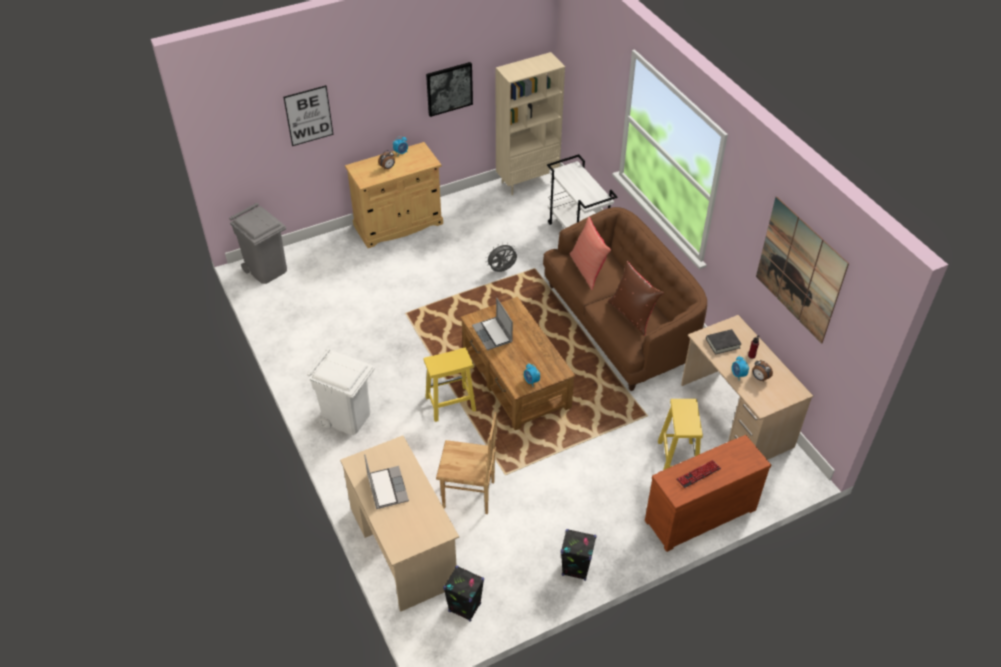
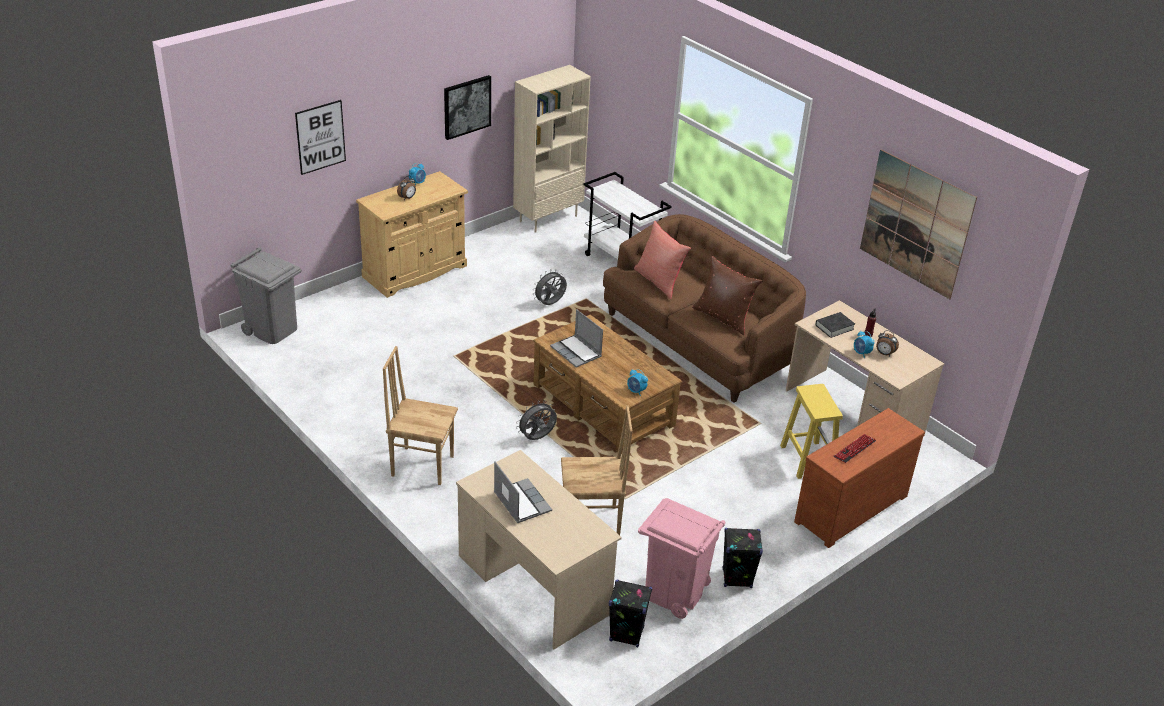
camera: 15 degrees left, 10 degrees down
white trash can [307,348,375,435] -> brown chair [383,346,458,485]
yellow stool [424,348,476,422] -> grey fan [516,400,557,440]
none -> pink trash can [638,498,725,619]

